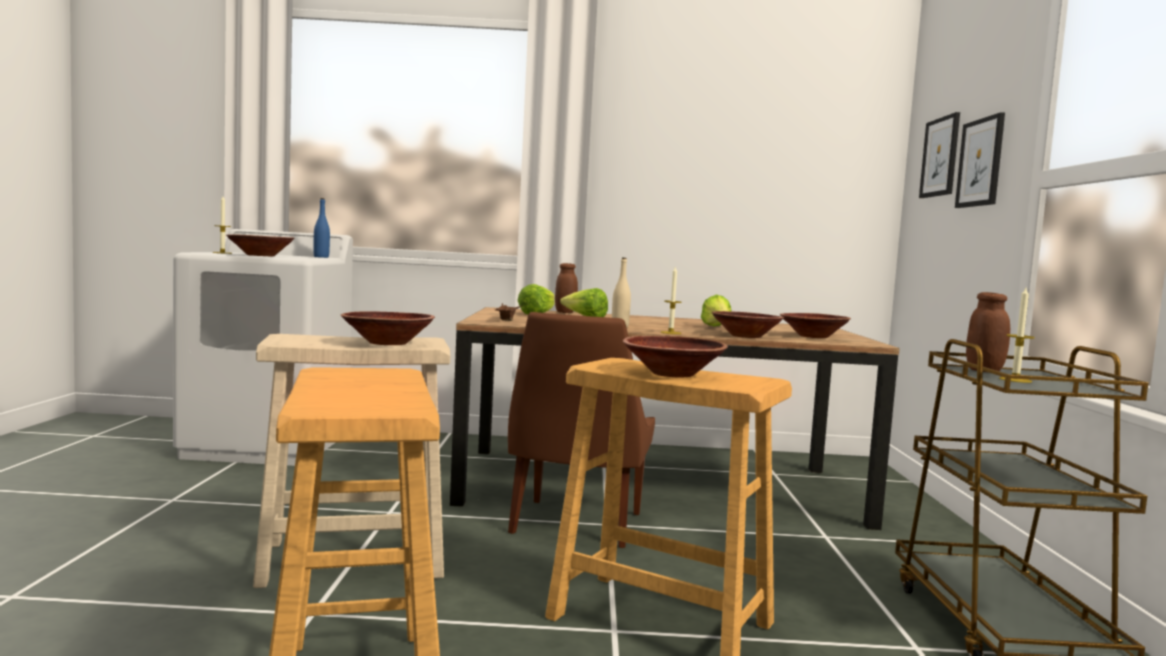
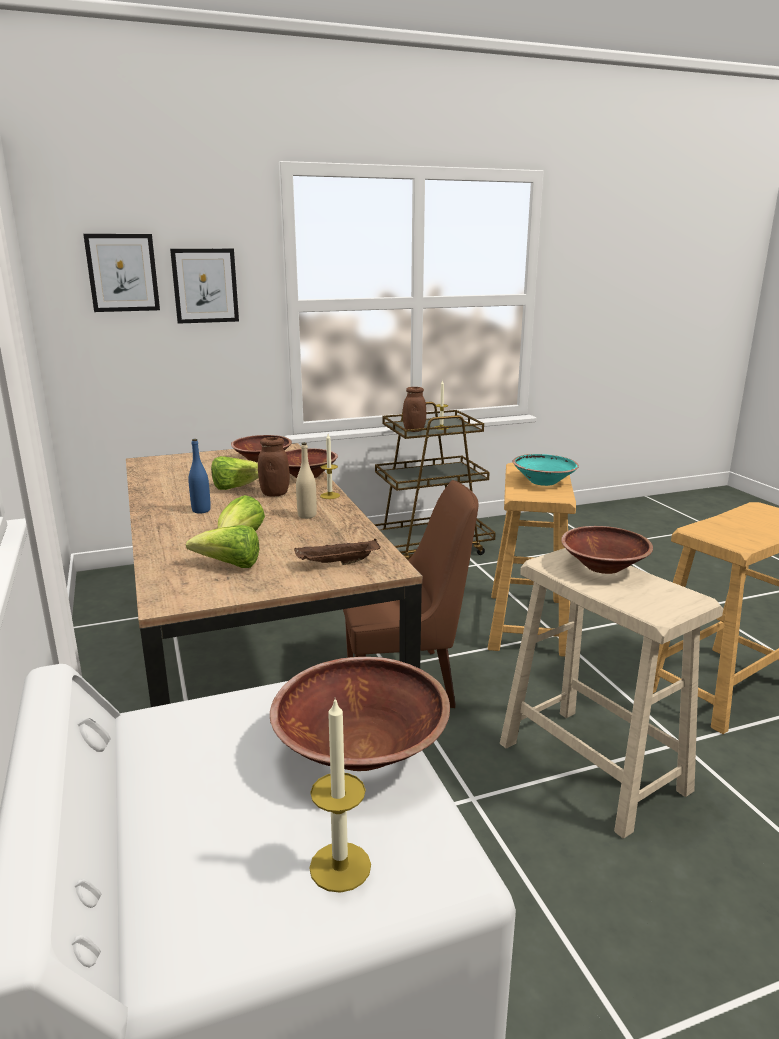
camera: 110 degrees left, 15 degrees up
blue bottle [314,198,330,258] -> blue bottle moved to [188,439,211,514]
brown jar [555,263,578,313] -> brown jar moved to [258,437,290,497]
brown bowl [623,336,728,377] -> turquoise bowl [513,454,579,486]

